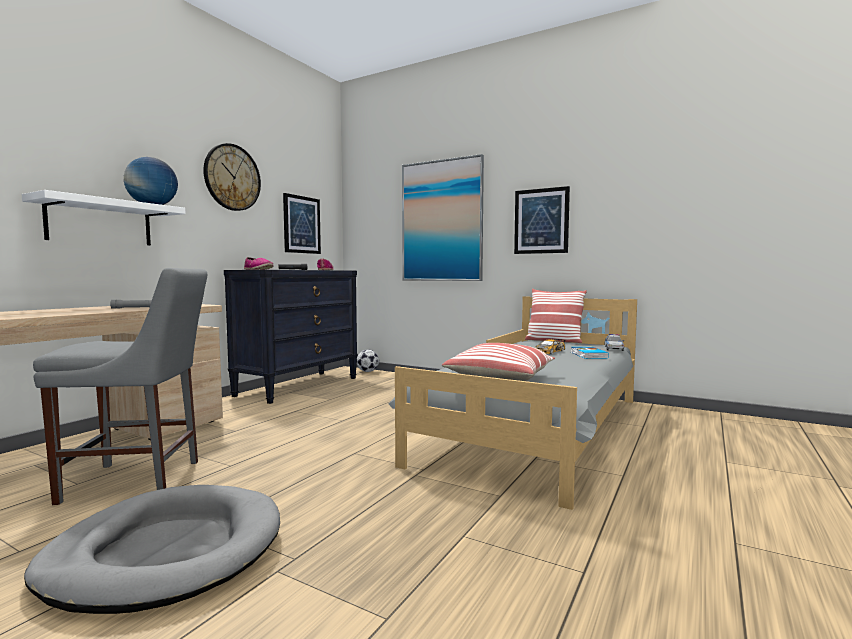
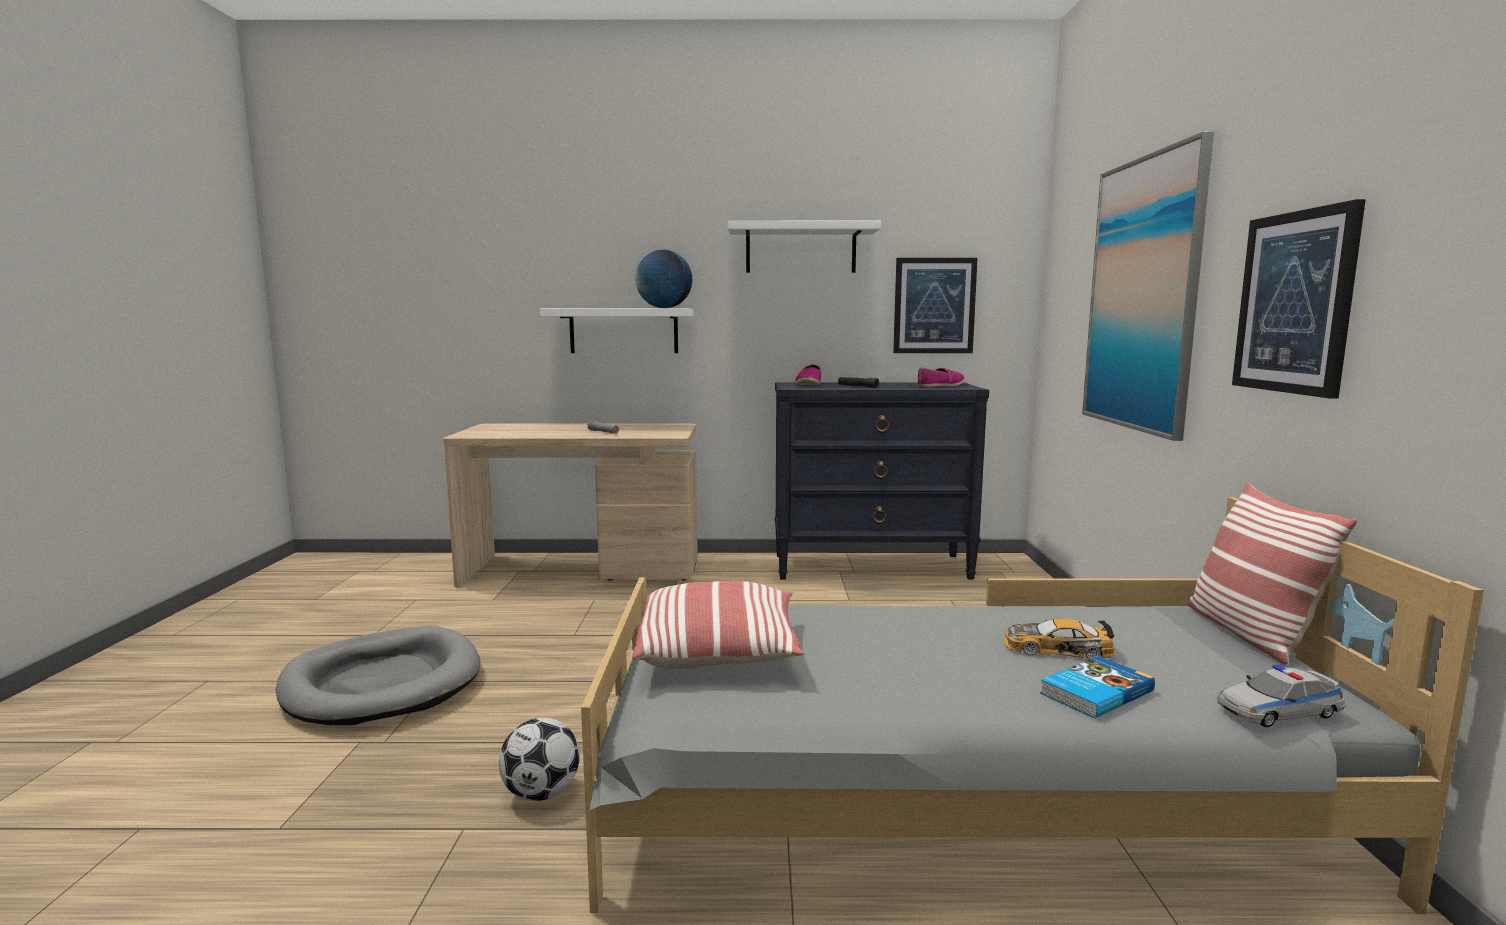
camera: 60 degrees right, 5 degrees up
grey chair [33,268,207,505] -> none
wall clock [203,143,261,211] -> white shelf [728,221,881,273]
football [357,349,379,372] -> football moved to [499,718,580,801]

